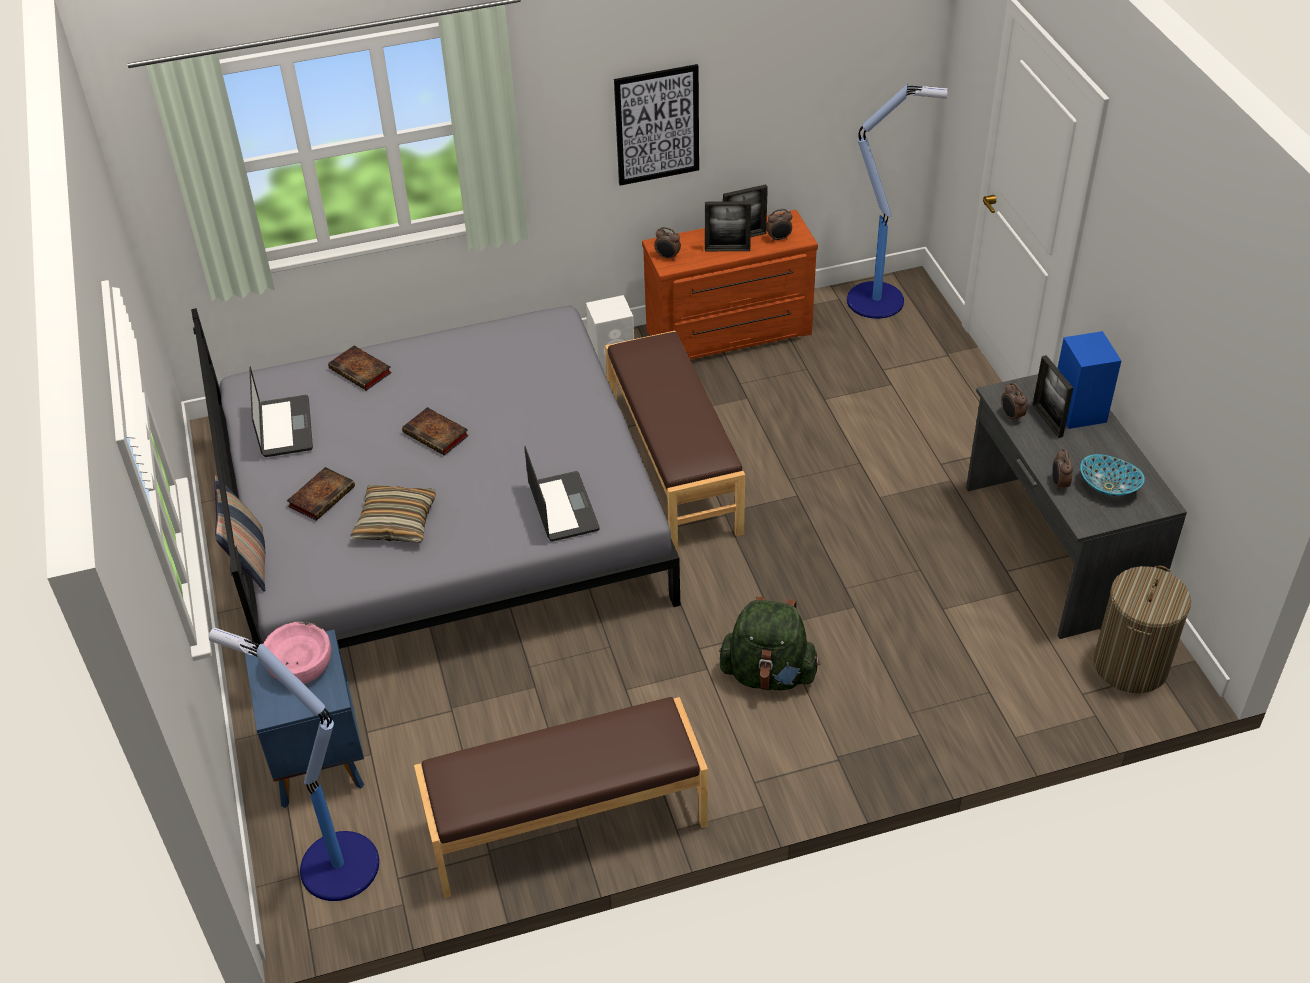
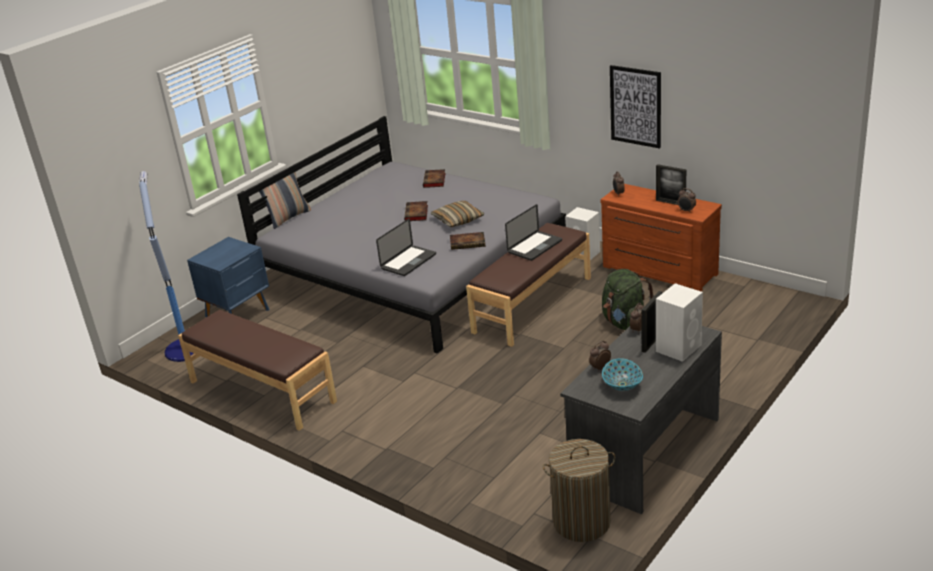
camera: 55 degrees right, 15 degrees down
laptop [249,366,313,457] -> laptop moved to [505,204,562,261]
pink bowl [263,622,331,684] -> none
book [287,467,355,521] -> book moved to [450,232,485,250]
pillow [350,485,436,542] -> pillow moved to [431,201,484,227]
picture frame [705,201,751,251] -> none
green backpack [719,597,820,691] -> green backpack moved to [602,269,654,330]
floor lamp [847,84,948,319] -> none
blue speaker [1058,331,1121,429] -> white speaker [656,283,703,362]

